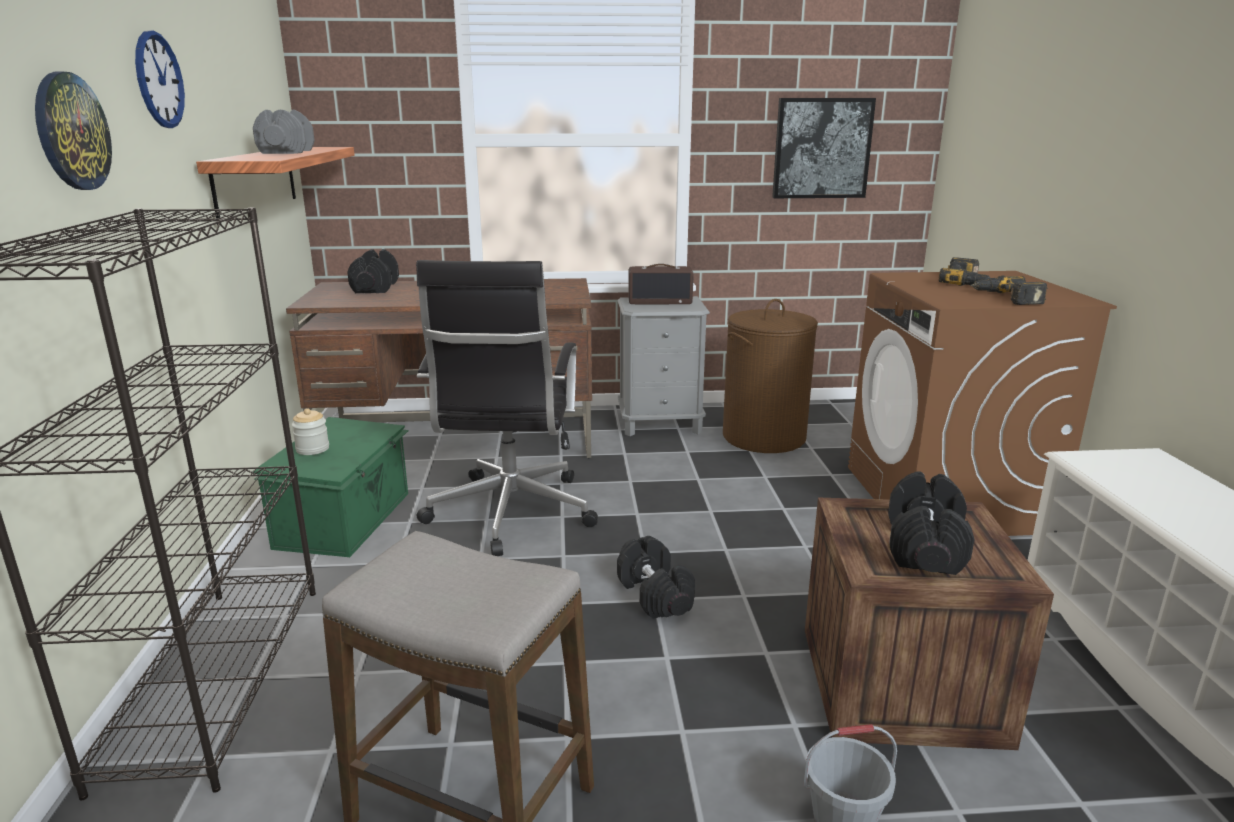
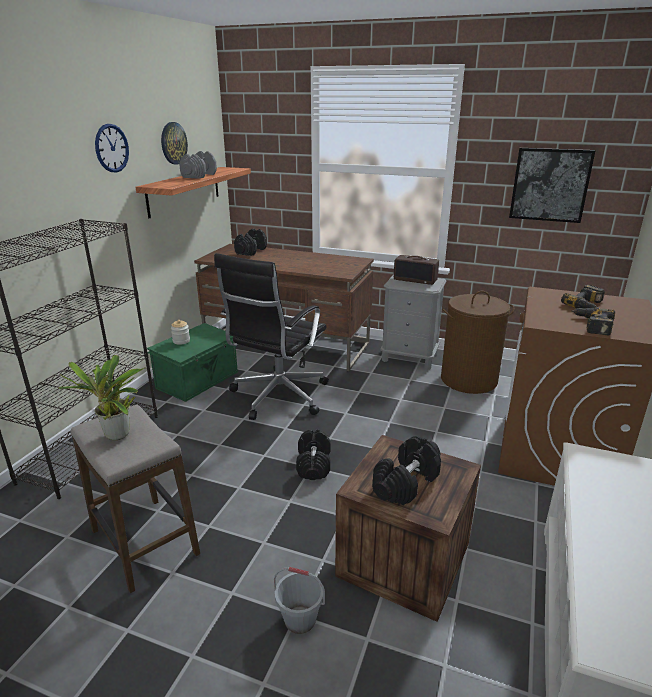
camera: 25 degrees right, 5 degrees up
wall clock [35,72,112,190] -> wall clock moved to [161,122,188,164]
none -> potted plant [58,355,146,440]

